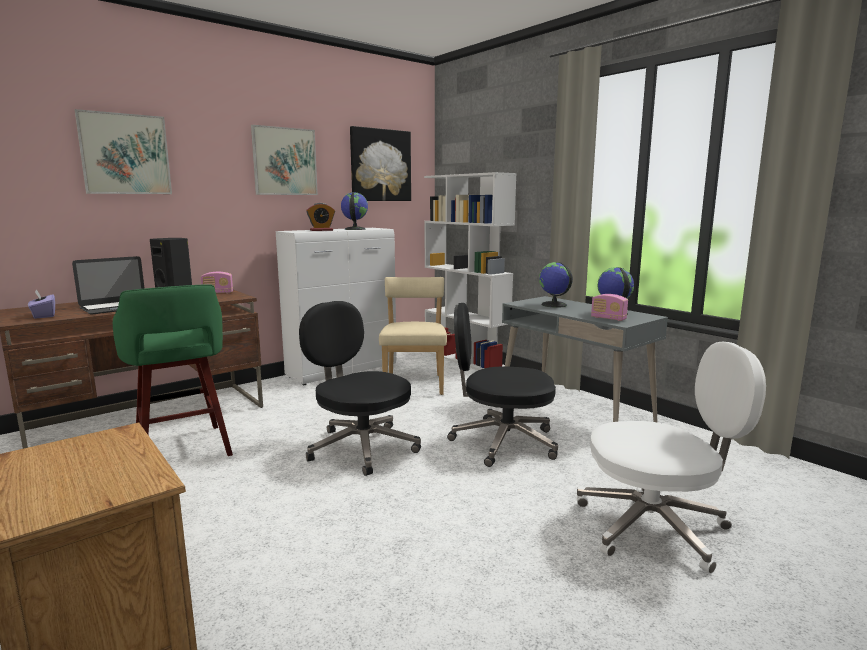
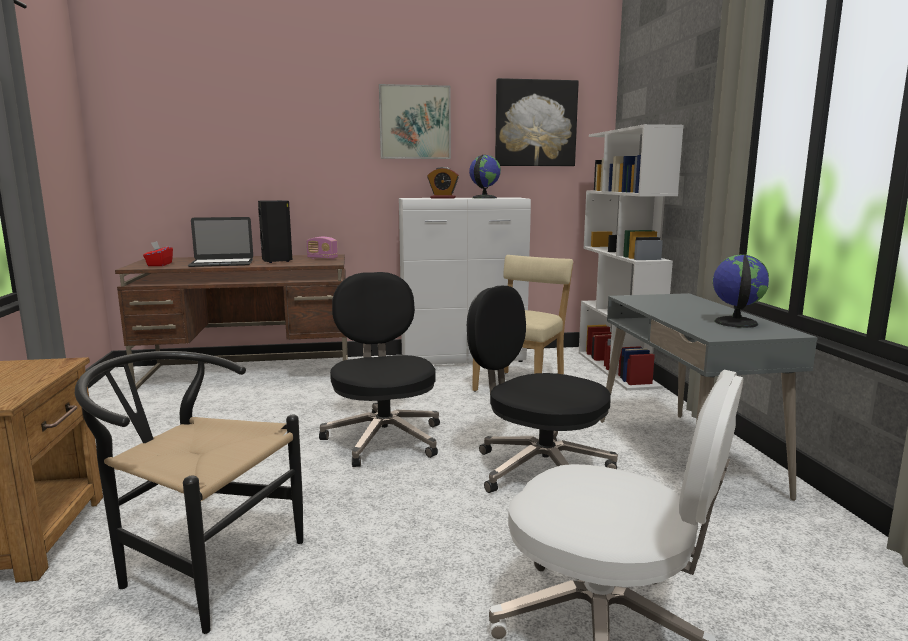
camera: 30 degrees right, 0 degrees up
purple tissue box [28,289,55,319] -> red tissue box [143,241,173,266]
picture [75,109,172,194] -> none
green stool [113,284,233,456] -> none
globe [539,262,573,308] -> none
radio [591,294,628,321] -> none
none -> black chair [75,351,303,634]

